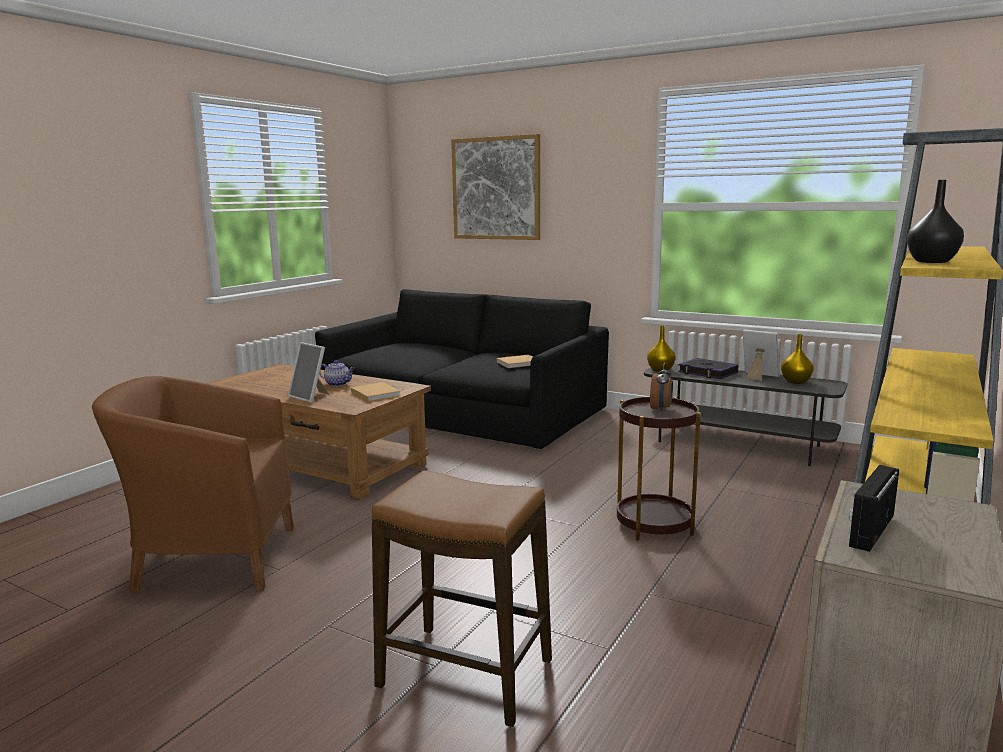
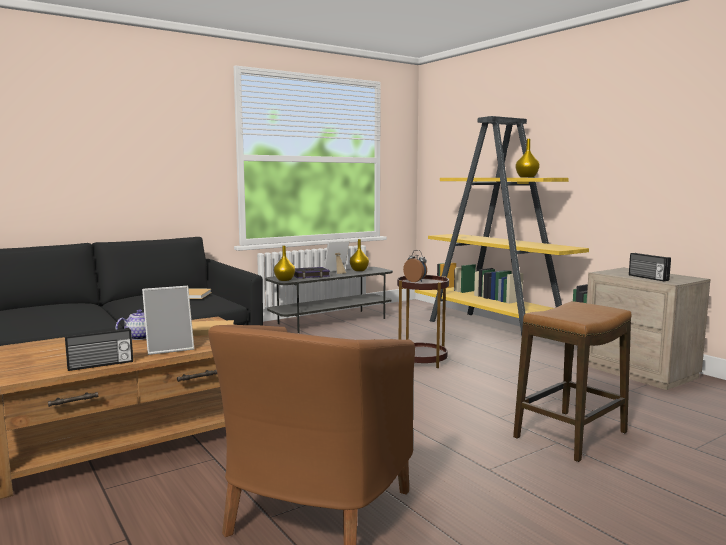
camera: 65 degrees left, 5 degrees down
picture [451,134,540,240] -> none
black vase [907,180,964,263] -> yellow vase [516,139,540,177]
none -> radio [65,328,133,371]

